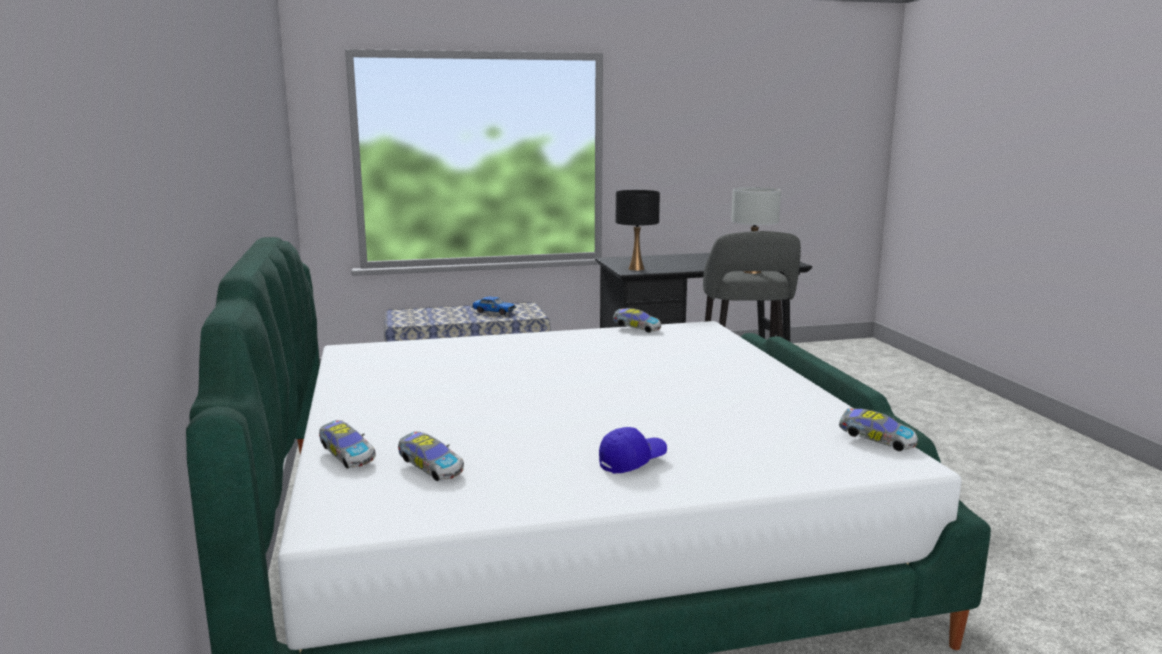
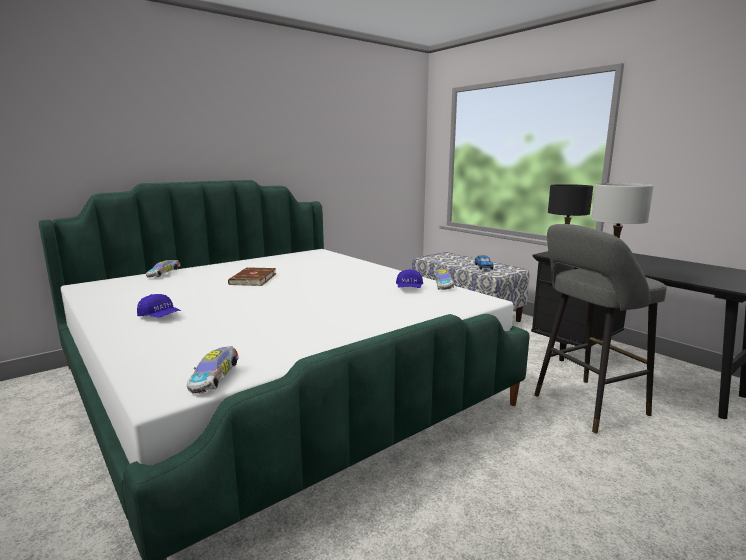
camera: 65 degrees right, 0 degrees up
toy car [398,431,464,481] -> none
none -> brown book [228,267,276,286]
none -> blue cap [396,269,423,288]

